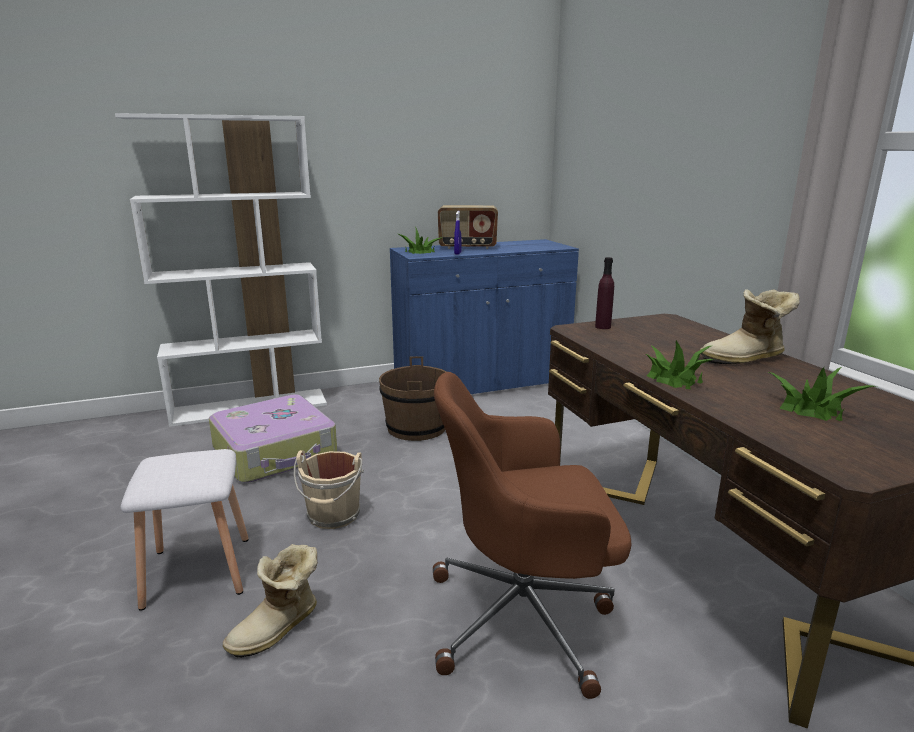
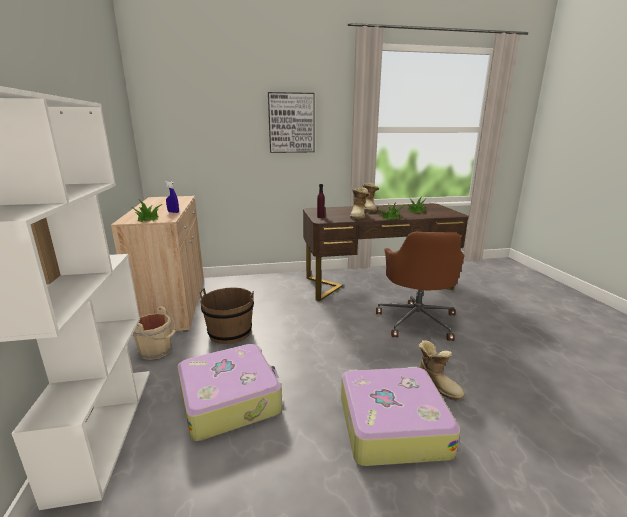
camera: 80 degrees left, 0 degrees up
white stool [121,449,249,611] -> suitcase [341,367,460,466]
beige bucket [294,450,364,529] -> beige bucket moved to [133,306,176,360]
blue cabinet [390,239,579,394] -> beige cabinet [111,196,204,336]
radio [438,205,498,249] -> none
none -> picture [268,92,315,153]
none -> boot [350,187,370,220]

